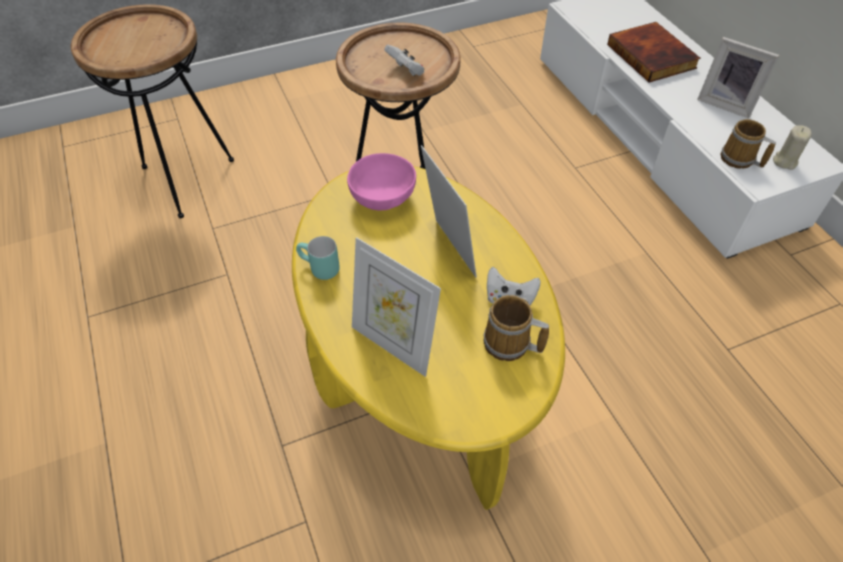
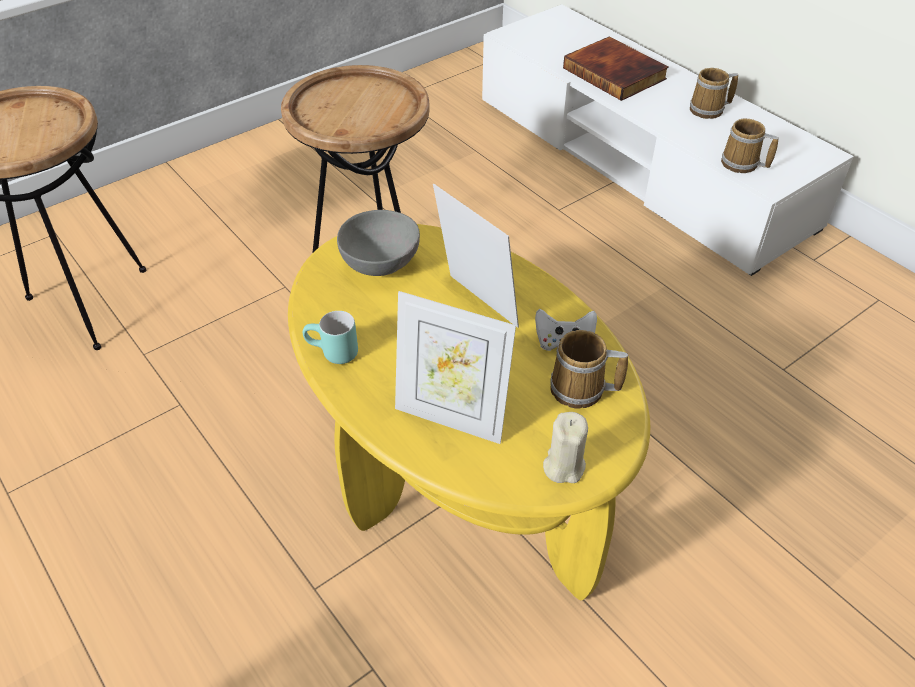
camera: 15 degrees left, 5 degrees down
pink bowl [347,153,416,210] -> grey bowl [337,210,420,276]
white game controller [384,45,424,76] -> none
picture frame [697,37,779,119] -> mug [690,68,738,119]
beige candle [773,125,812,170] -> beige candle moved to [543,412,588,483]

